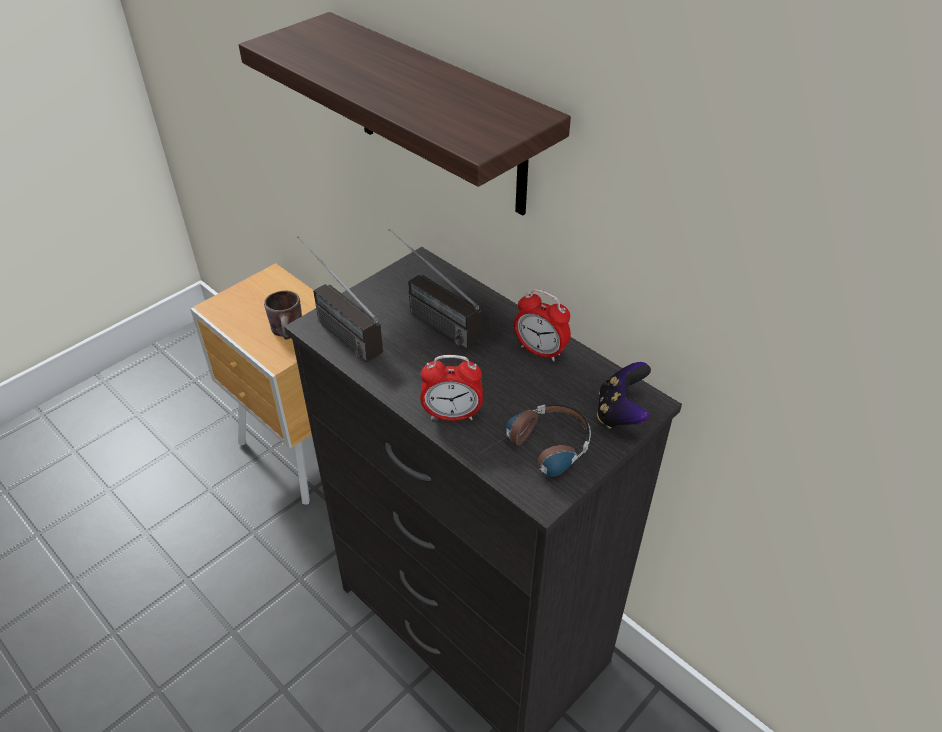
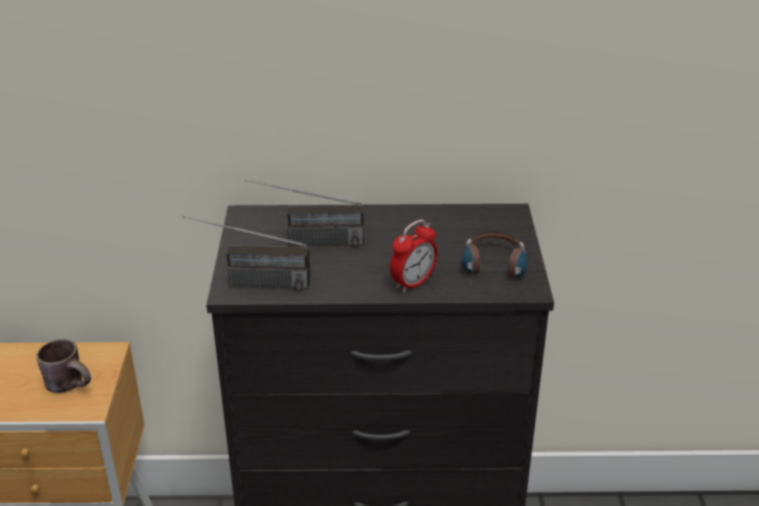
camera: 45 degrees left, 10 degrees down
shelf [239,12,571,215] -> none
alarm clock [514,289,571,361] -> none
game controller [597,362,651,429] -> none

